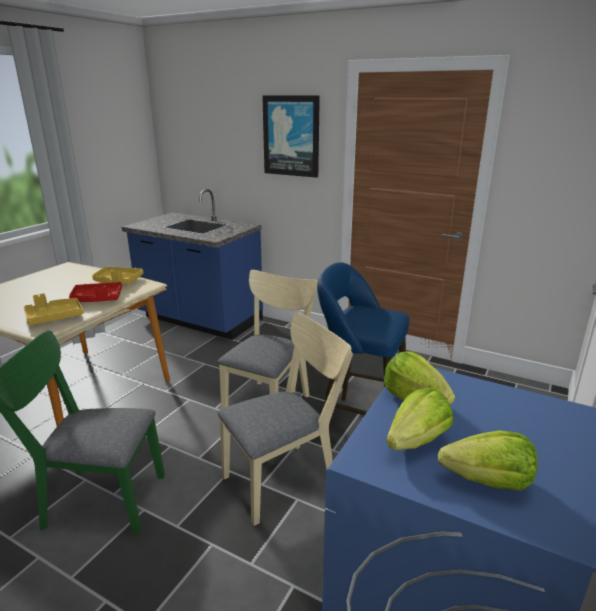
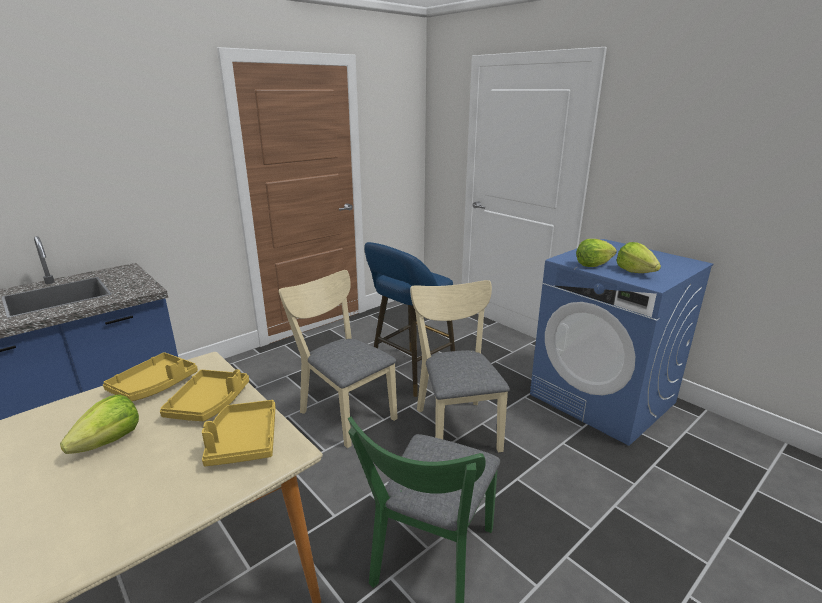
camera: 70 degrees left, 0 degrees up
red tray [69,282,122,302] -> yellow tray [160,370,249,421]
picture [262,95,320,178] -> none
lettuce [438,430,538,491] -> lettuce moved to [60,394,139,454]

